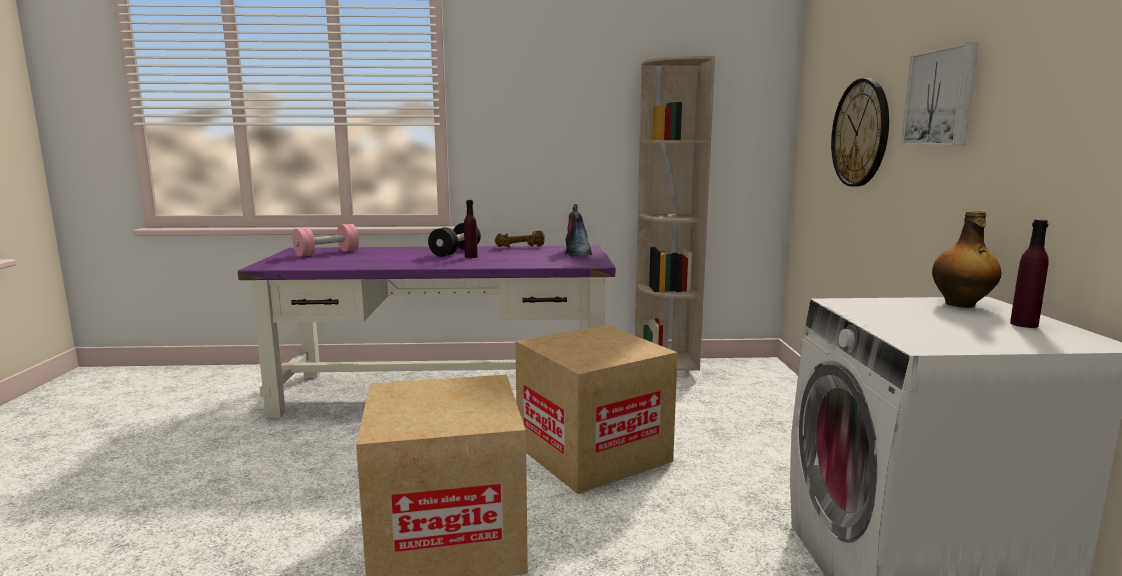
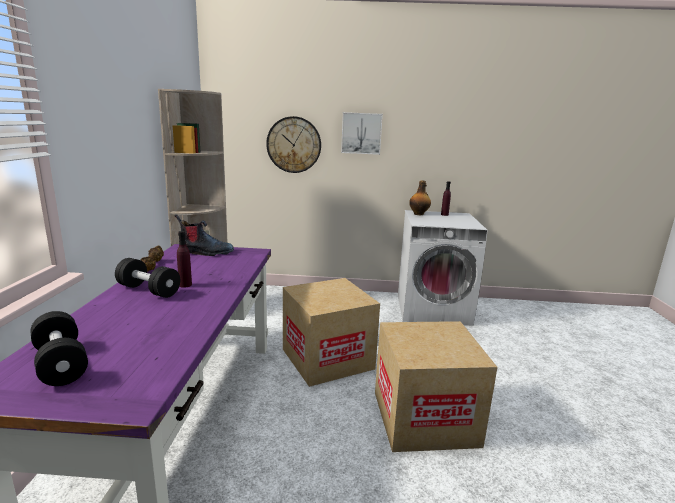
camera: 85 degrees left, 5 degrees up
pink dumbbell [292,224,359,257] -> black dumbbell [30,311,88,386]

